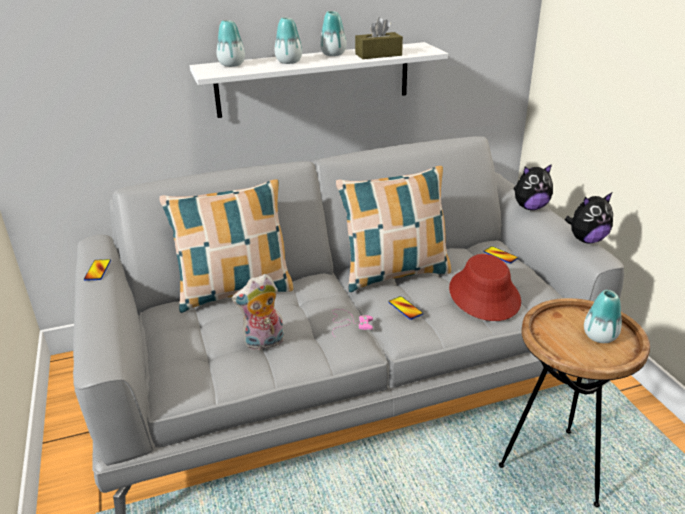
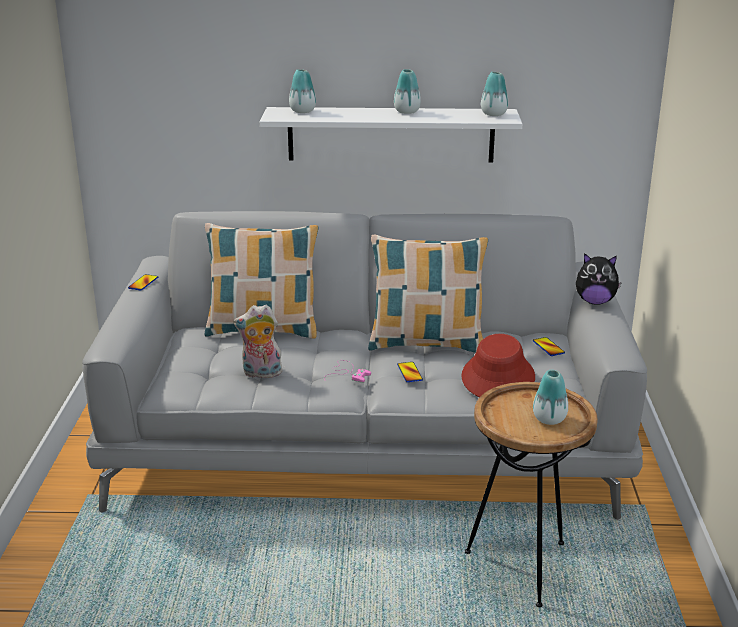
camera: 20 degrees right, 5 degrees down
vase [275,18,302,64] -> vase moved to [481,72,508,116]
brown tissue box [355,17,403,59] -> none
plush toy [565,193,613,244] -> none

